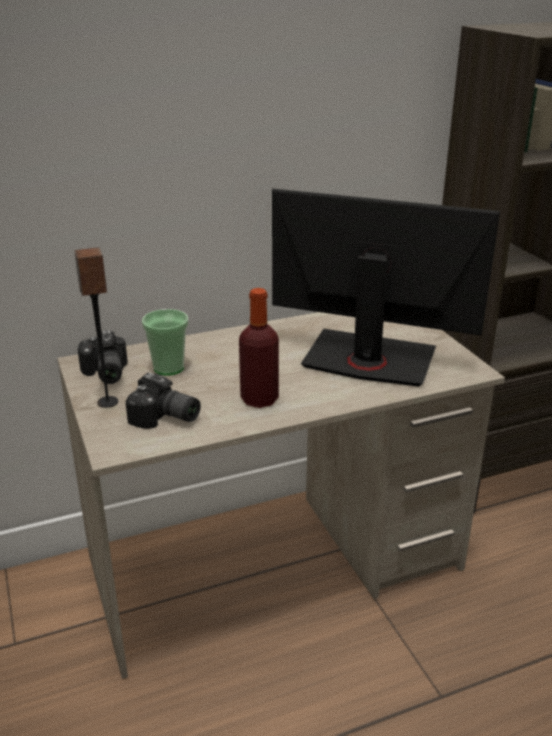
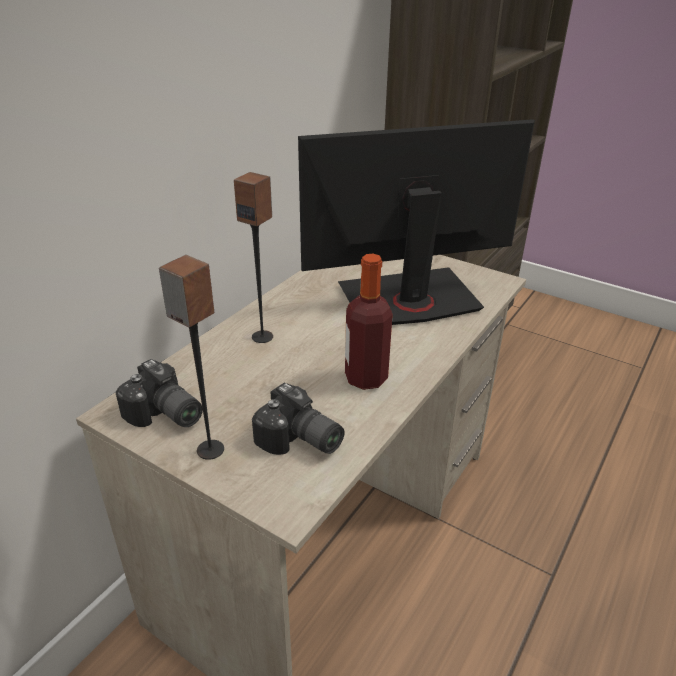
camera: 35 degrees left, 5 degrees up
camera [126,373,201,429] -> camera turned 45 degrees clockwise [252,383,345,455]
cup [142,309,188,376] -> none
none -> speaker [234,172,273,343]

